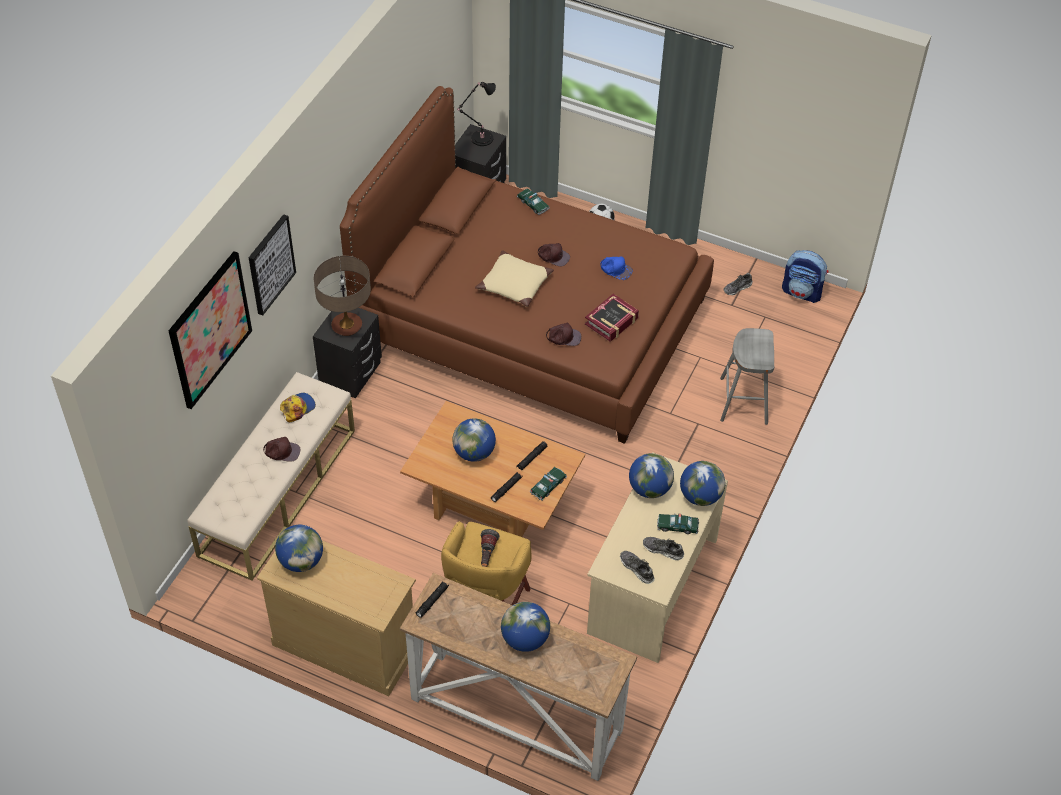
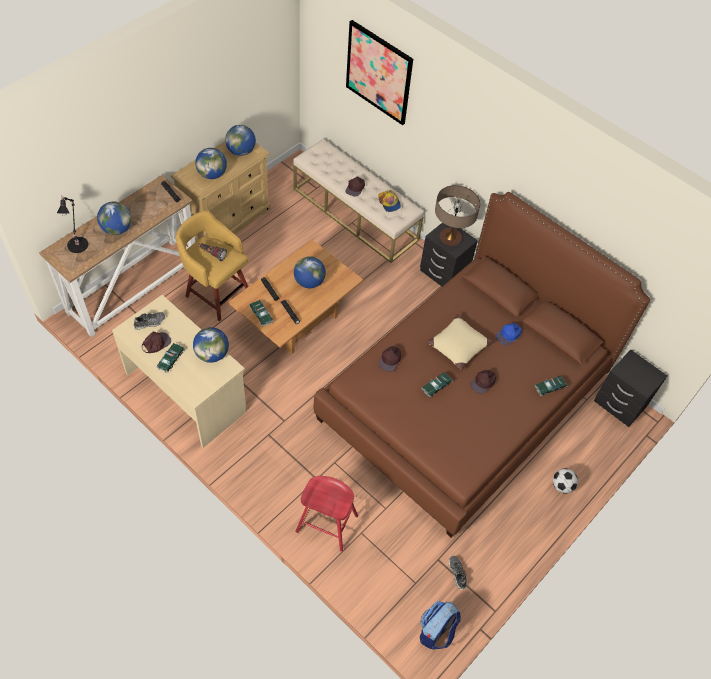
camera: 105 degrees right, 5 degrees up
picture [248,214,296,316] -> none
black table lamp [457,82,496,146] -> black table lamp moved to [57,196,88,253]
book [585,294,639,342] -> none
blue cap [600,257,633,280] -> blue cap moved to [496,323,522,345]
shoe [643,537,684,560] -> brown cap [142,332,171,353]
globe [680,461,725,506] -> globe moved to [195,148,227,179]
grey stool [720,328,774,425] -> red stool [295,476,358,552]
none -> toy car [422,372,453,397]

